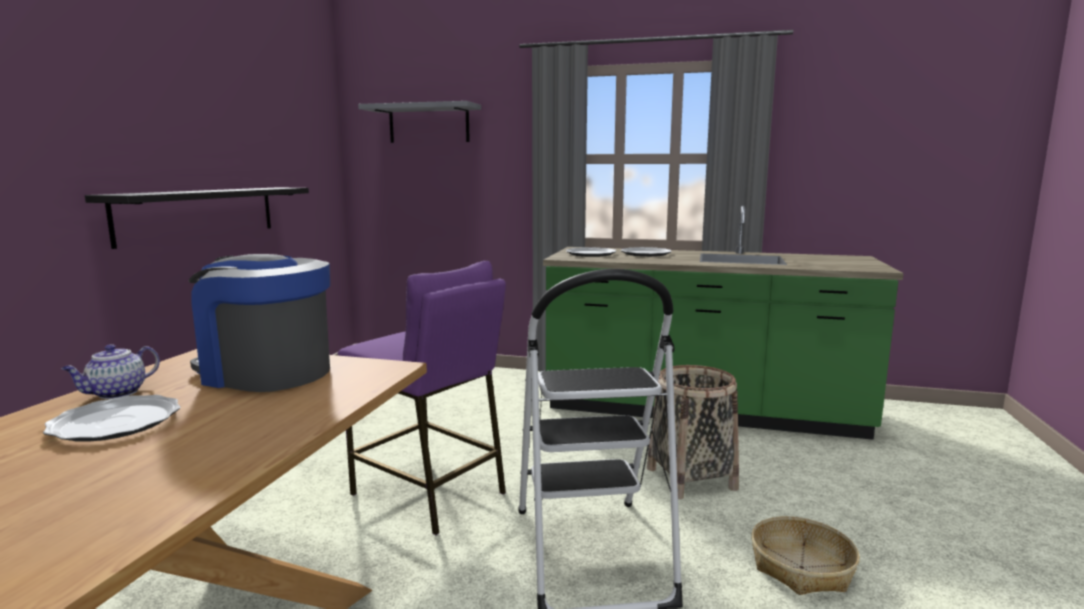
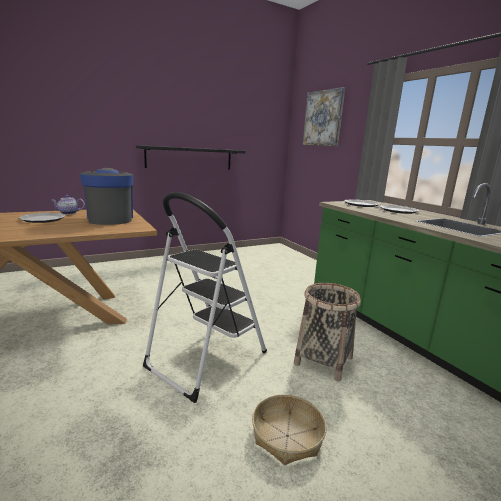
camera: 45 degrees right, 5 degrees up
purple stool [338,261,506,535] -> none
grey shelf [358,101,481,143] -> picture [303,87,345,146]

